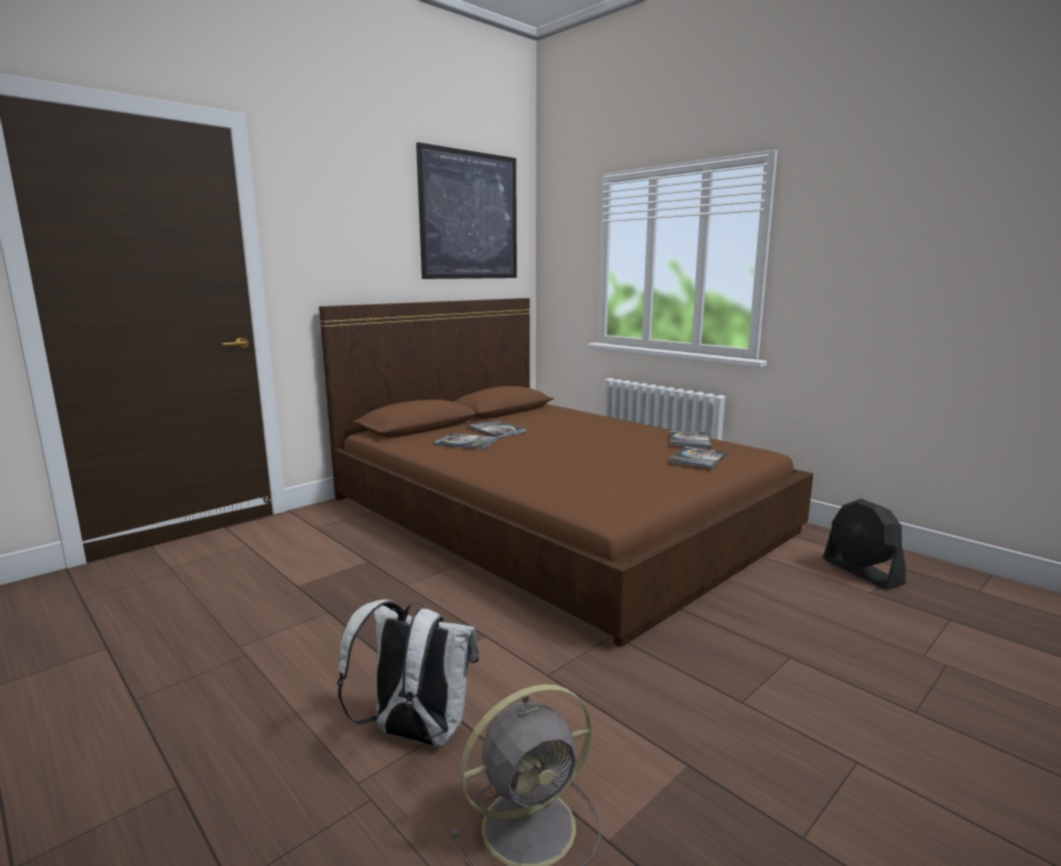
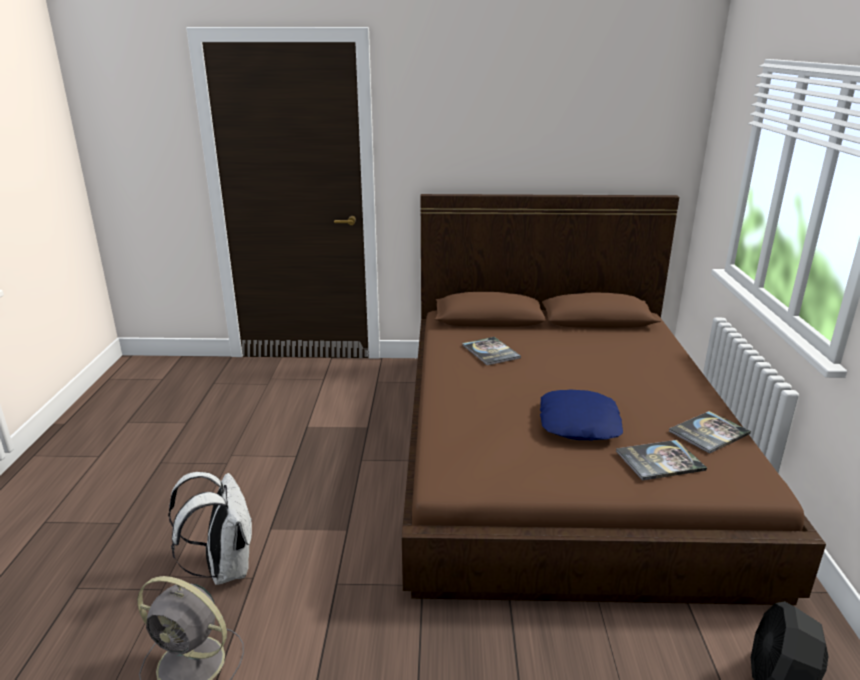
camera: 45 degrees right, 10 degrees up
picture [416,142,517,279] -> none
book [468,420,526,438] -> none
none -> blue pillow [540,389,623,441]

